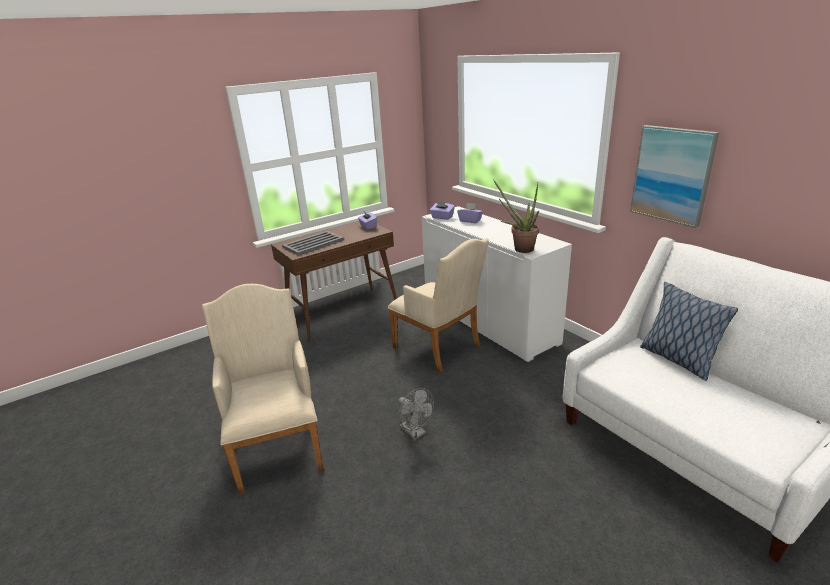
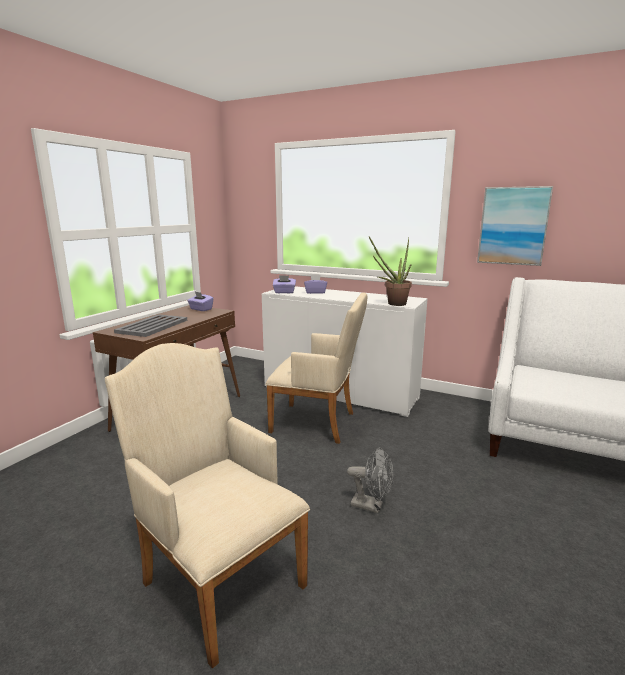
camera: 30 degrees left, 10 degrees down
pillow [640,282,738,381] -> none

